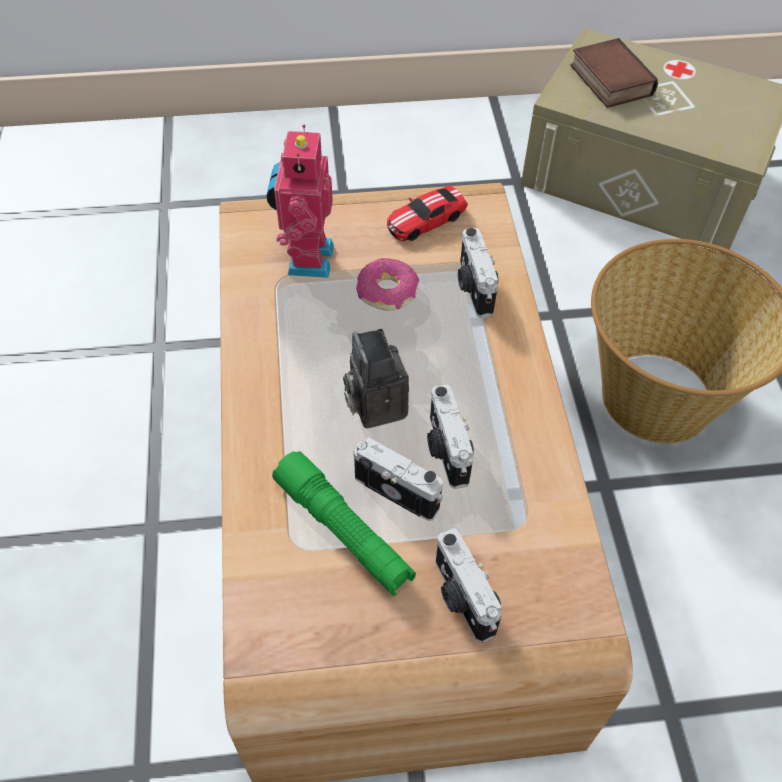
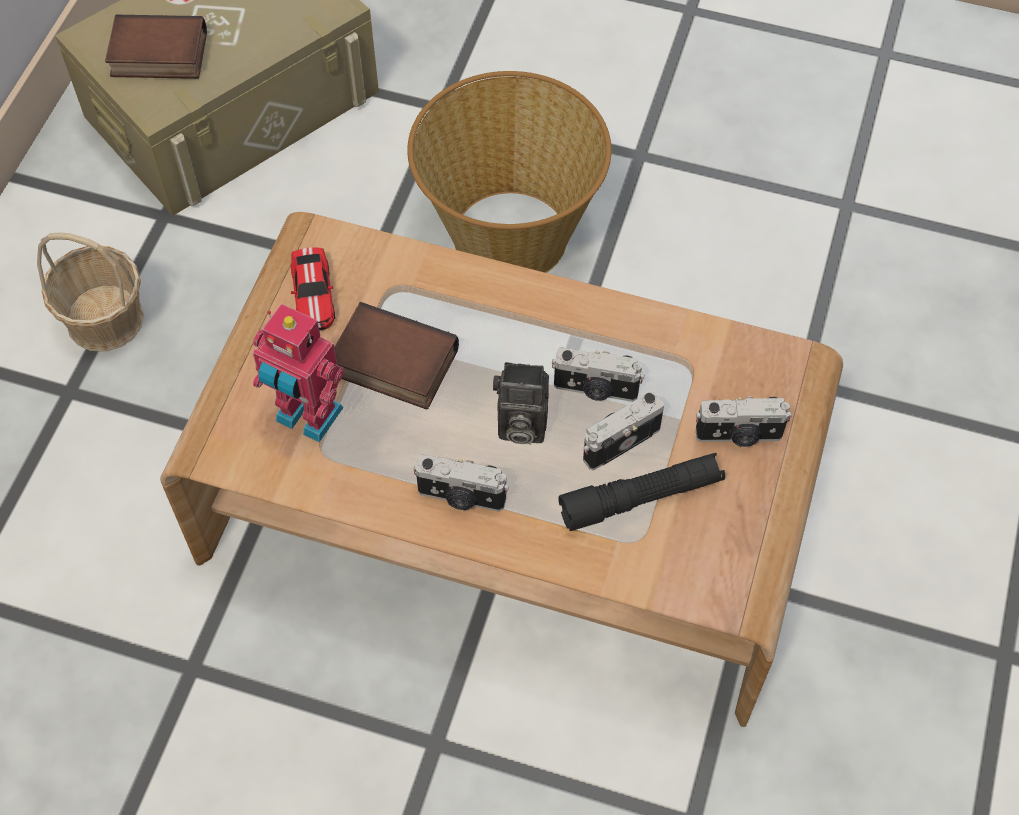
camera: 65 degrees left, 5 degrees up
green flashlight [272,451,416,596] -> black flashlight [558,453,725,531]
donut [356,258,419,311] -> book [334,302,459,410]
camera [458,228,499,318] -> camera moved to [414,455,509,512]
none -> basket [37,232,144,352]

